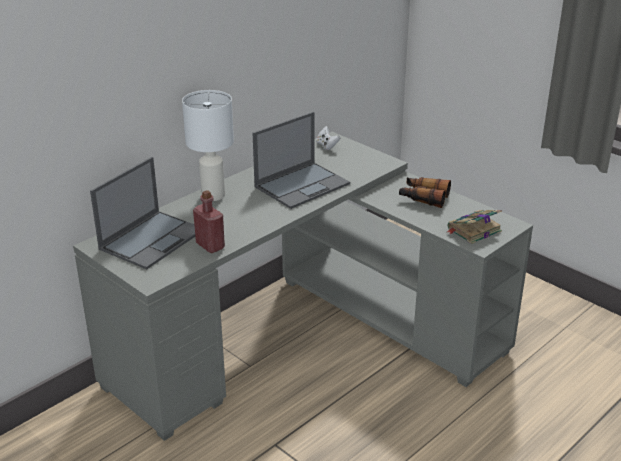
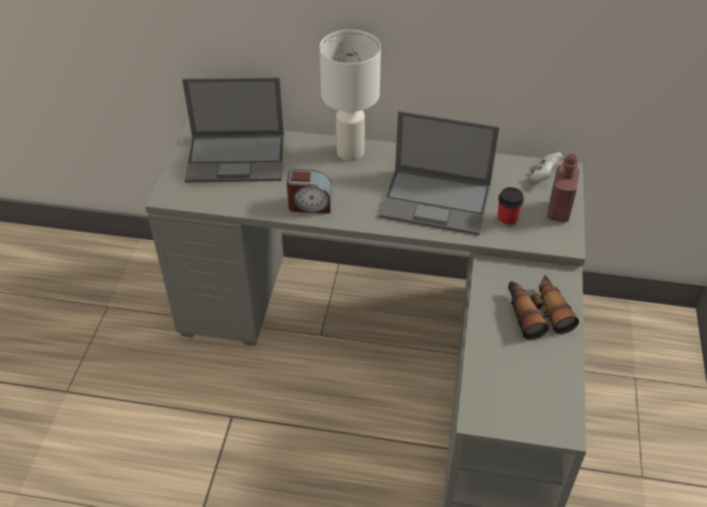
camera: 55 degrees right, 15 degrees up
red bottle [193,190,225,253] -> red bottle moved to [547,154,580,222]
book [447,210,502,244] -> none
none -> alarm clock [287,169,332,214]
none -> cup [498,187,524,227]

